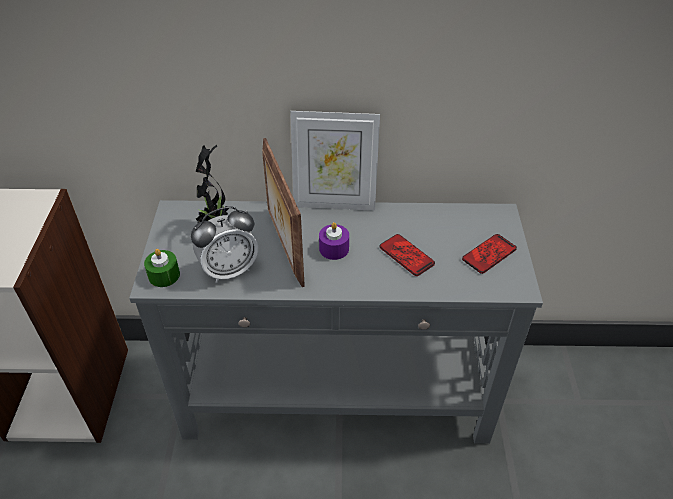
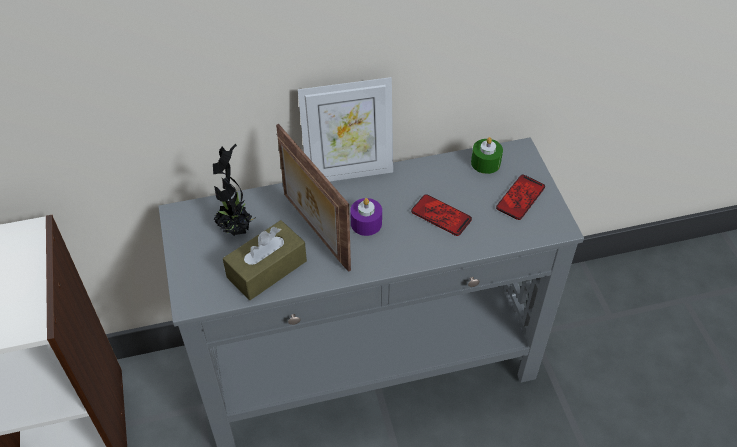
camera: 15 degrees left, 5 degrees up
green candle [144,249,180,287] -> green candle moved to [471,137,503,174]
alarm clock [191,206,258,283] -> brown tissue box [223,220,307,300]

